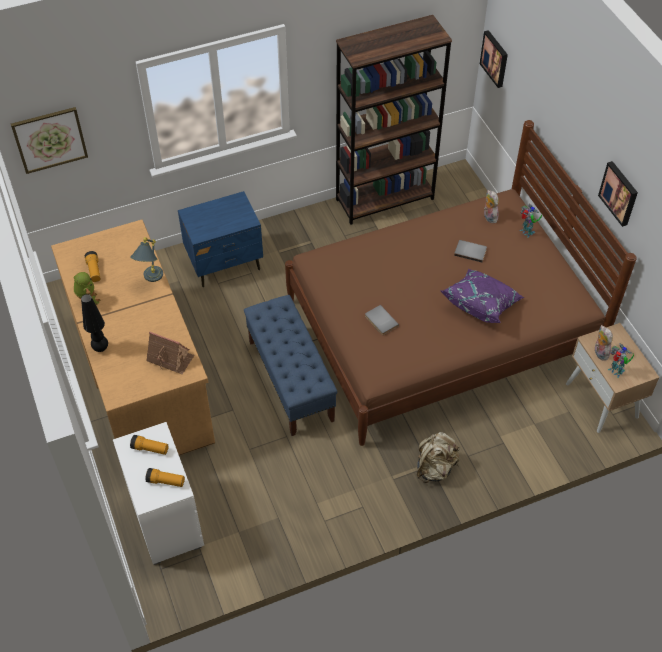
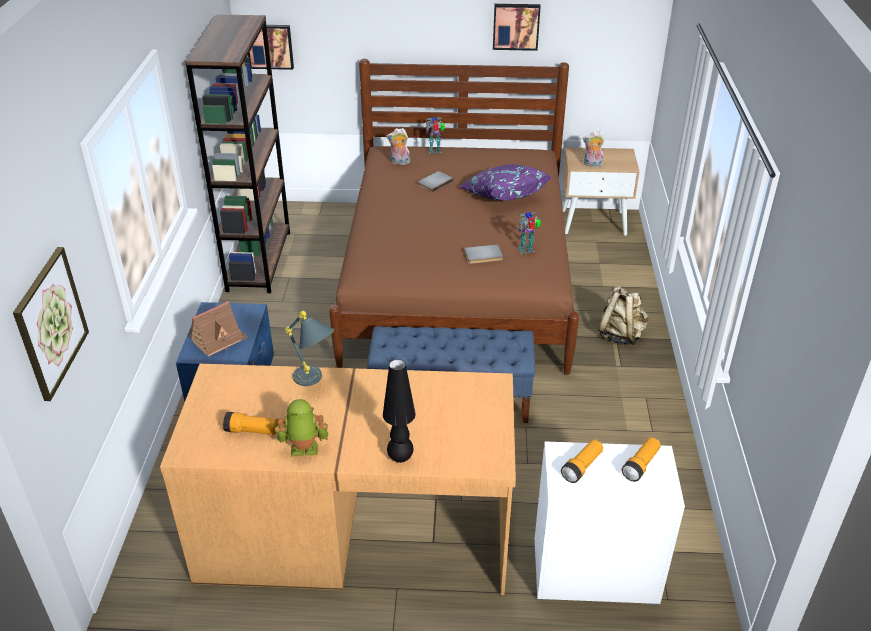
camera: 65 degrees left, 15 degrees down
toy house [146,332,194,374] -> toy house moved to [190,301,248,357]
toy robot [608,343,634,378] -> toy robot moved to [518,212,541,254]

